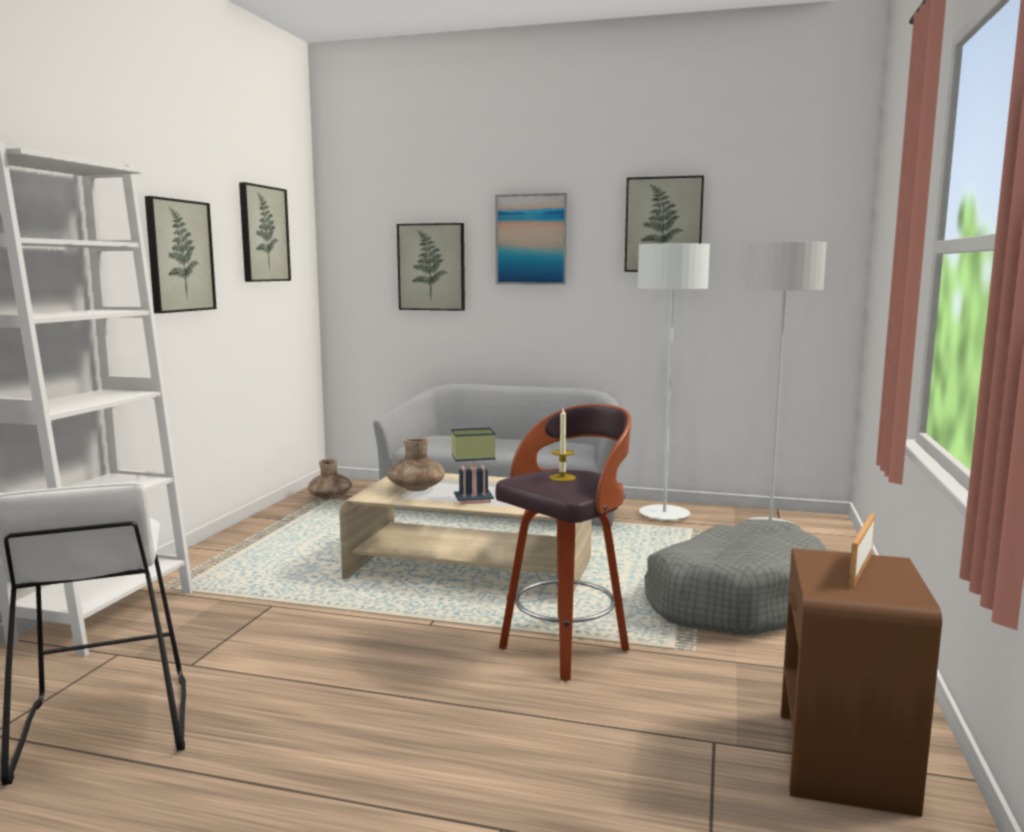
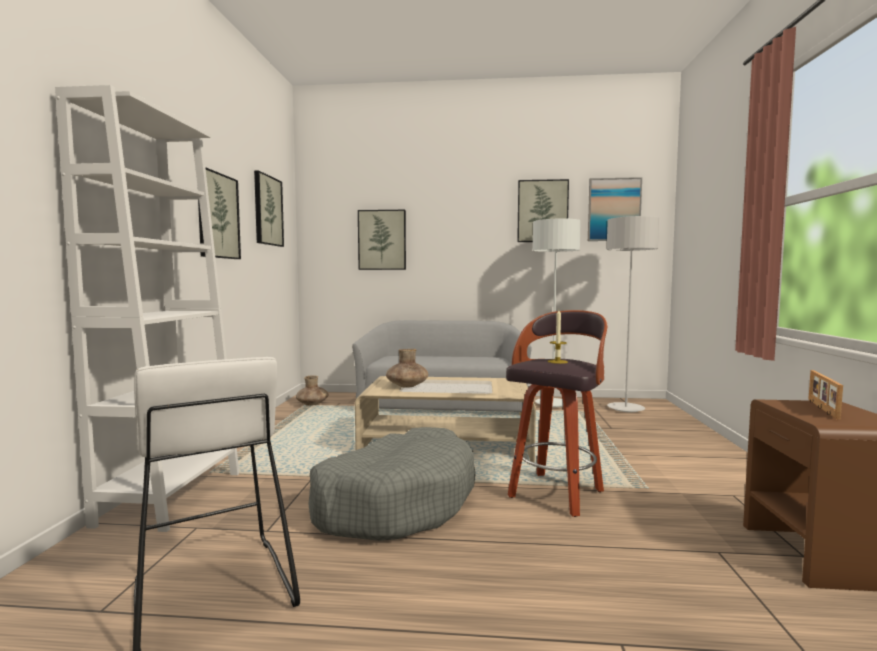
camera: 10 degrees left, 5 degrees down
table lamp [451,428,496,504] -> none
picture [496,193,568,285] -> picture moved to [588,177,642,241]
grey dog bed [644,519,827,635] -> grey dog bed moved to [308,427,476,541]

